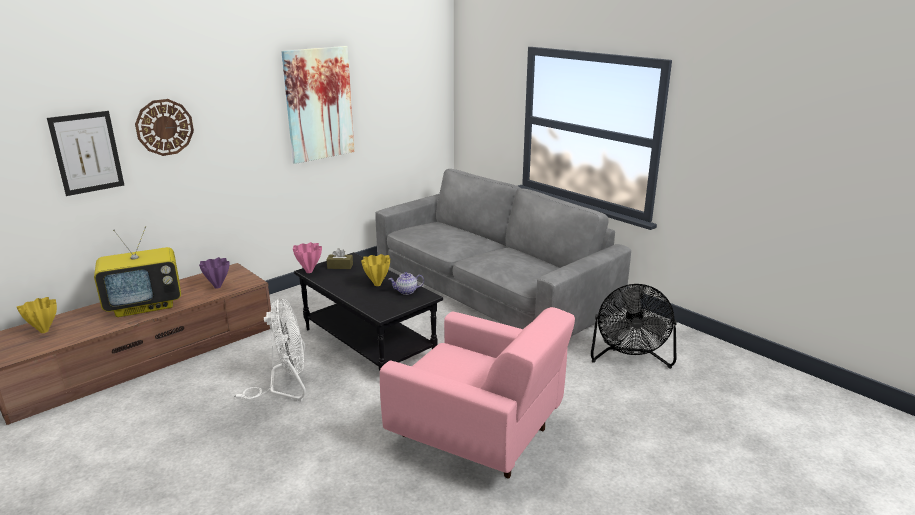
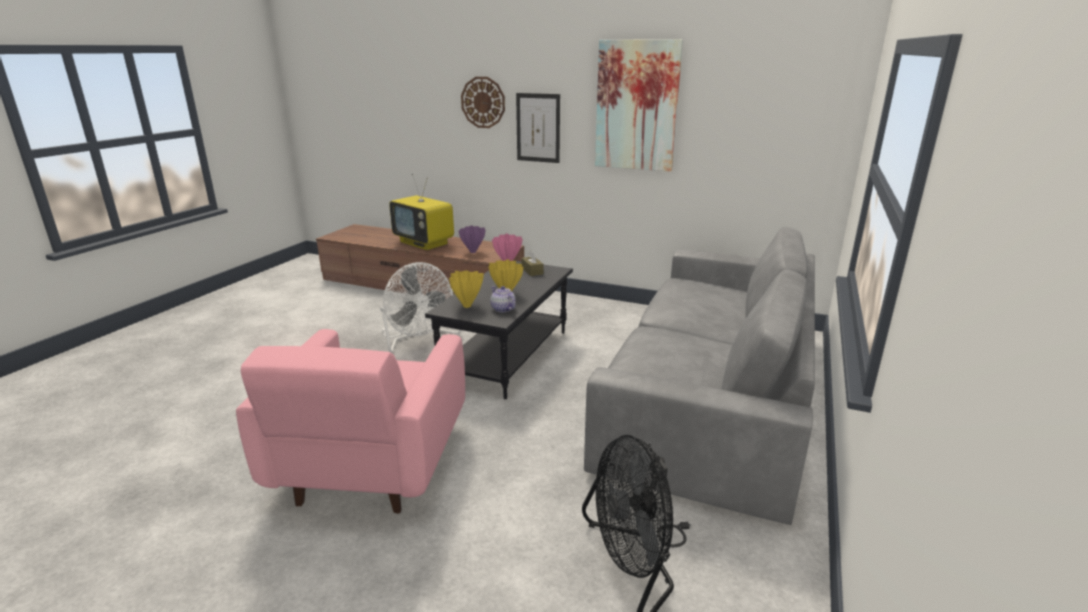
camera: 65 degrees right, 0 degrees up
yellow vase [17,297,57,333] -> yellow vase moved to [449,270,484,308]
picture [47,111,124,196] -> picture moved to [516,93,560,163]

